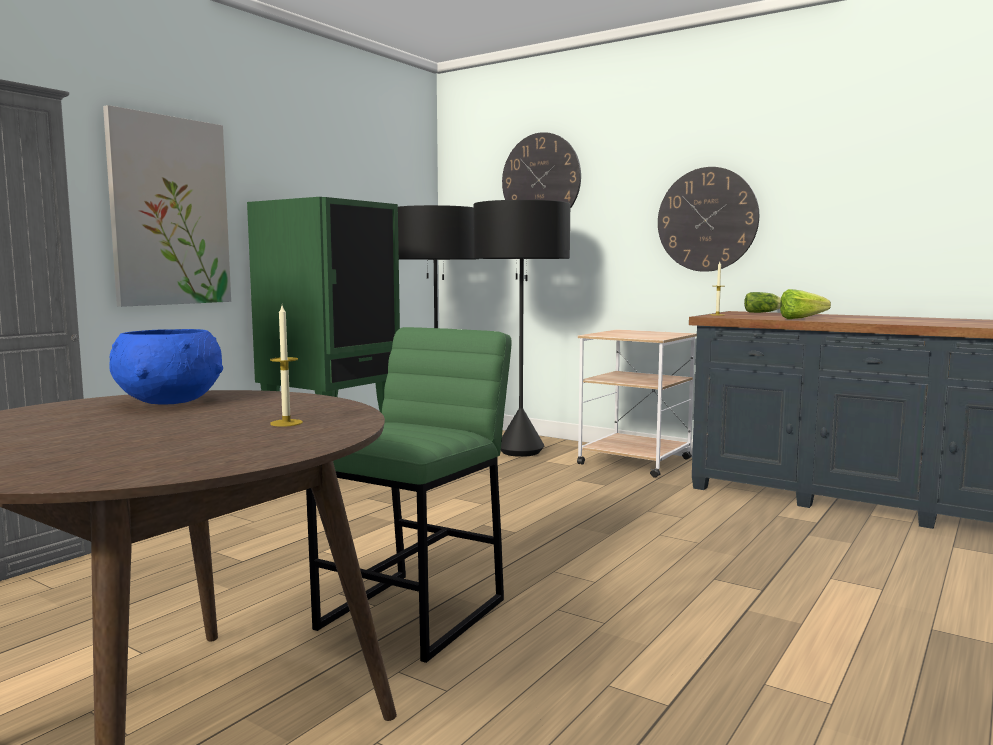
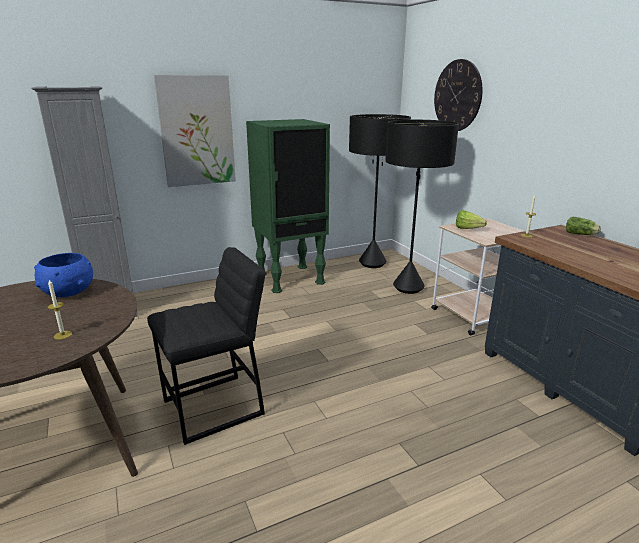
camera: 30 degrees right, 15 degrees up
green chair [306,327,512,663] -> black chair [147,247,265,445]
wall clock [658,167,759,272] -> none
lettuce [780,289,831,319] -> lettuce moved to [456,210,487,229]

